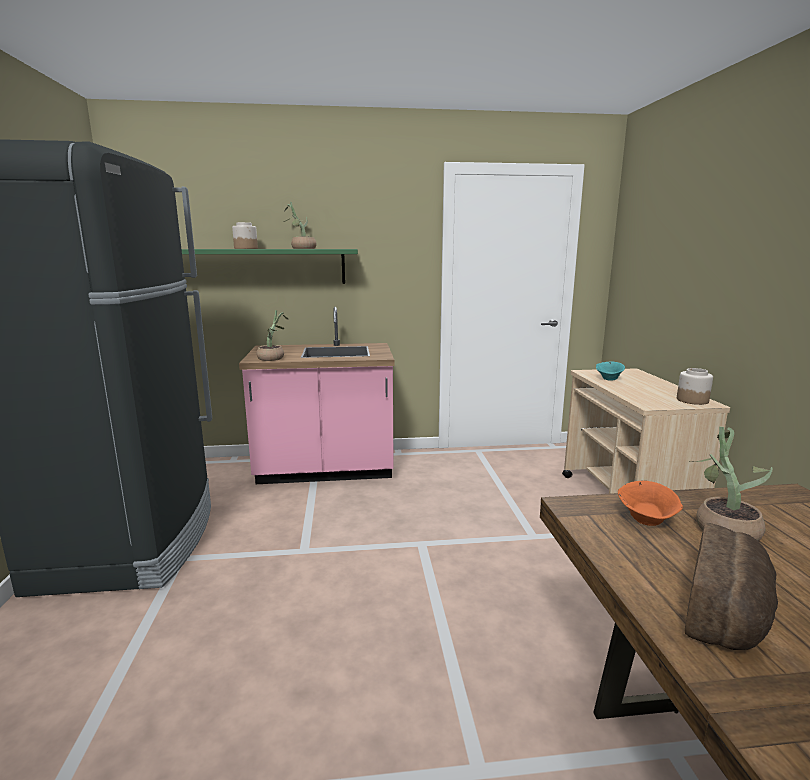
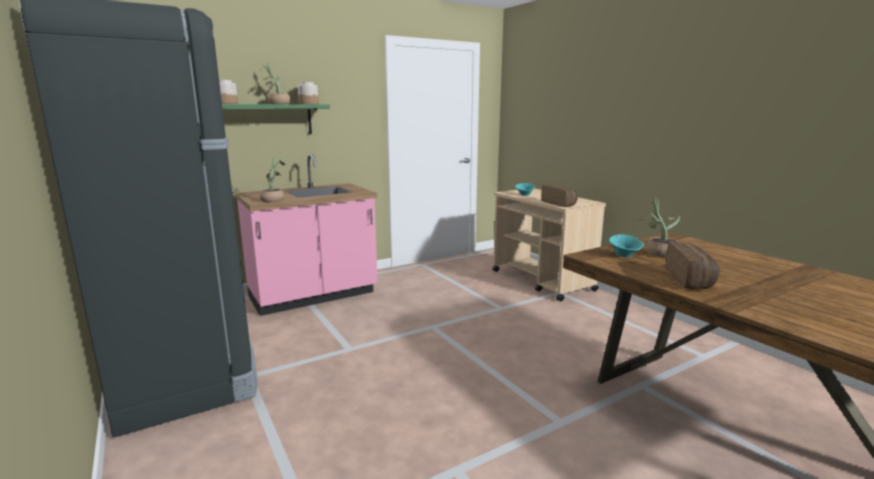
camera: 25 degrees left, 0 degrees up
orange bowl [618,480,683,526] -> turquoise bowl [609,234,644,257]
jar [677,368,713,405] -> jar moved to [298,82,319,104]
none -> bread [541,184,578,207]

